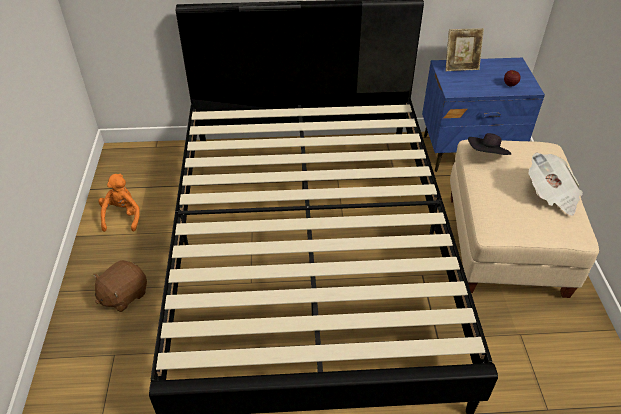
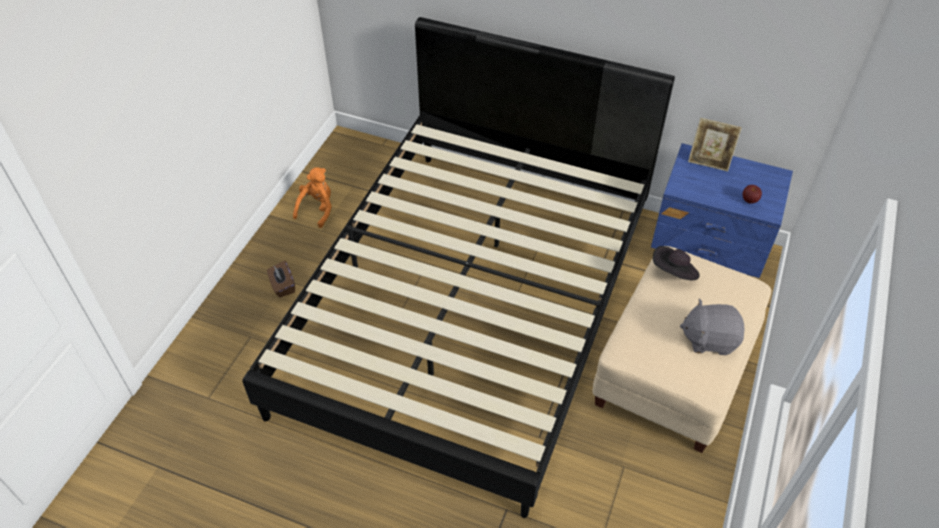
camera: 25 degrees right, 5 degrees up
brown plush toy [93,260,147,312] -> brown tissue box [267,261,295,297]
newspaper [529,152,583,216] -> grey plush toy [680,299,744,355]

